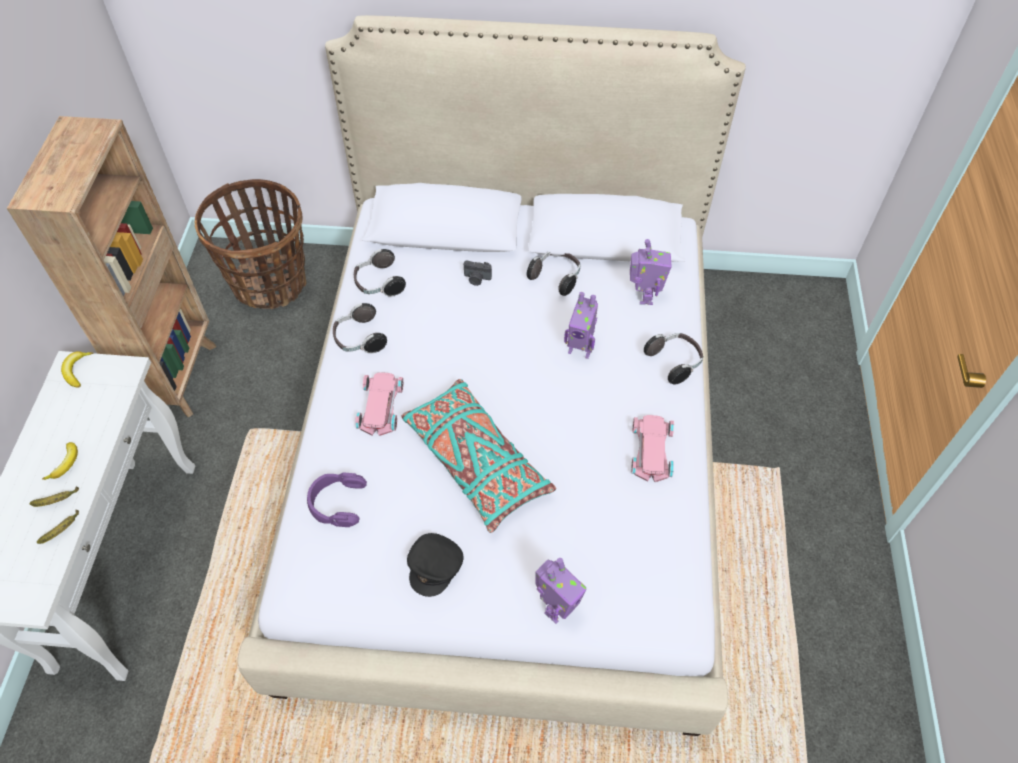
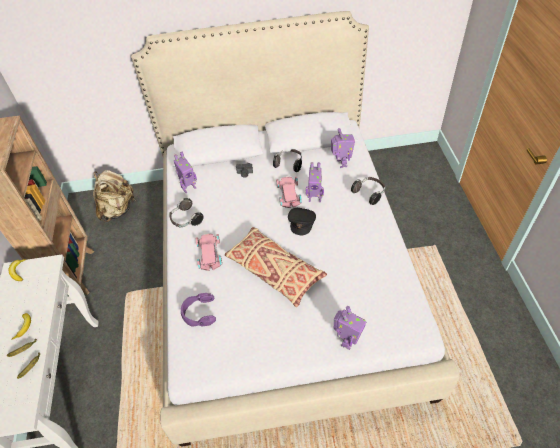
camera: 10 degrees left, 5 degrees down
basket [195,179,307,309] -> beige backpack [93,170,136,222]
headphones [354,249,406,297] -> toy robot [174,152,197,193]
turquoise pillow [402,379,556,533] -> beige pillow [225,227,327,307]
black cap [407,533,464,597] -> black cap moved to [288,208,316,235]
pink toy car [631,415,674,482] -> pink toy car moved to [276,177,302,208]

